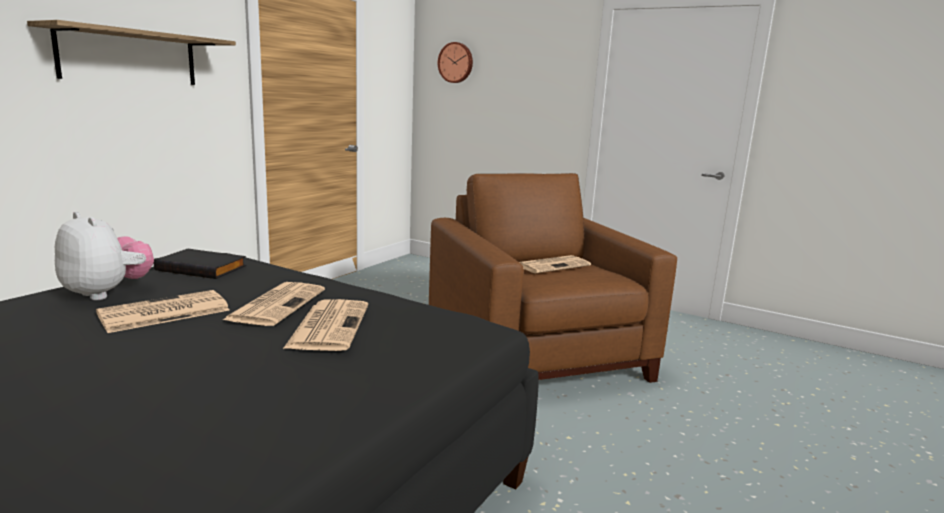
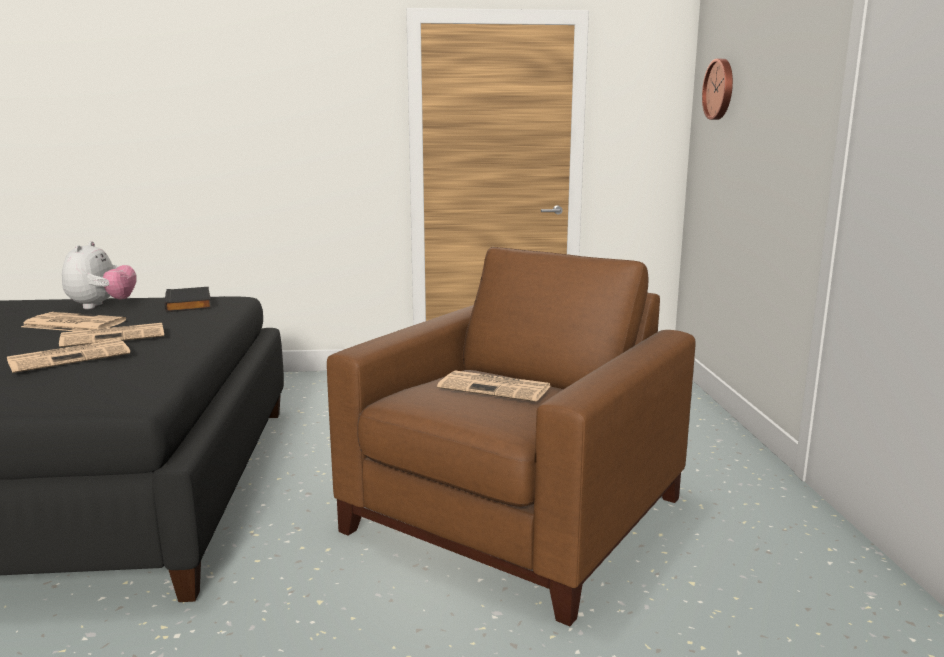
camera: 55 degrees right, 0 degrees up
shelf [27,20,236,85] -> none

